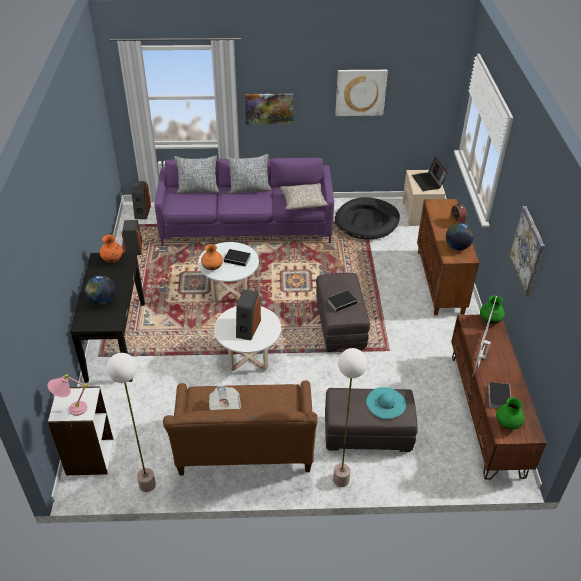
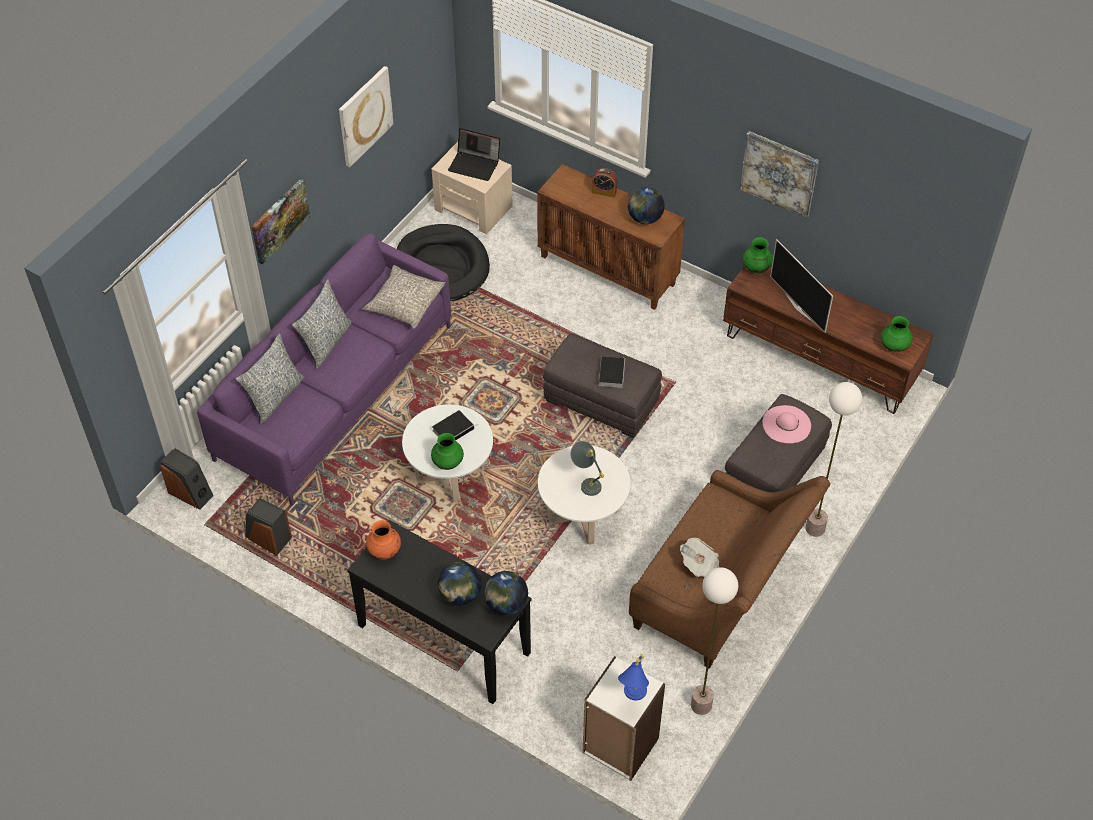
camera: 55 degrees left, 10 degrees up
pink table lamp [48,374,87,416] -> blue table lamp [618,654,649,700]
orange vase [201,244,223,270] -> green vase [431,433,464,470]
speaker [236,289,261,340] -> grey table lamp [570,441,604,496]
turquoise hat [366,387,406,419] -> pink hat [763,405,811,443]
book [488,382,511,408] -> none
none -> globe [484,571,528,615]

